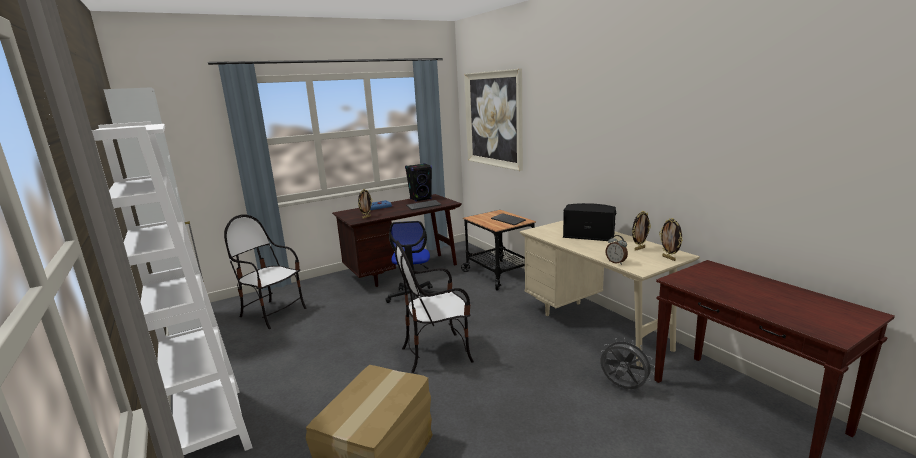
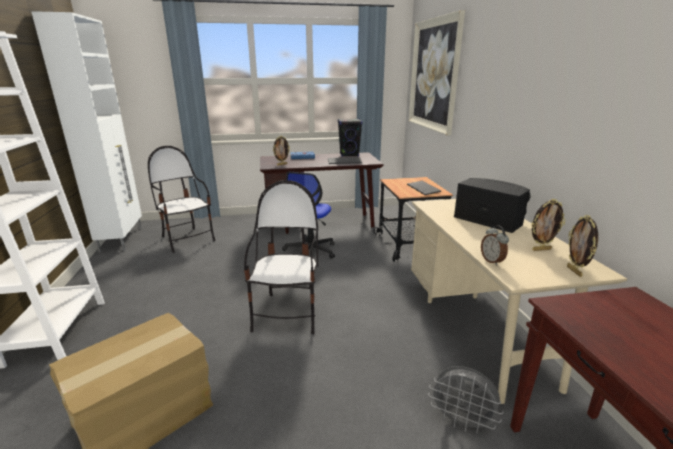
camera: 20 degrees right, 5 degrees up
chair [395,240,474,373] -> chair turned 90 degrees clockwise [244,180,318,334]
grey fan [600,338,655,389] -> grey fan turned 150 degrees clockwise [428,366,503,433]

